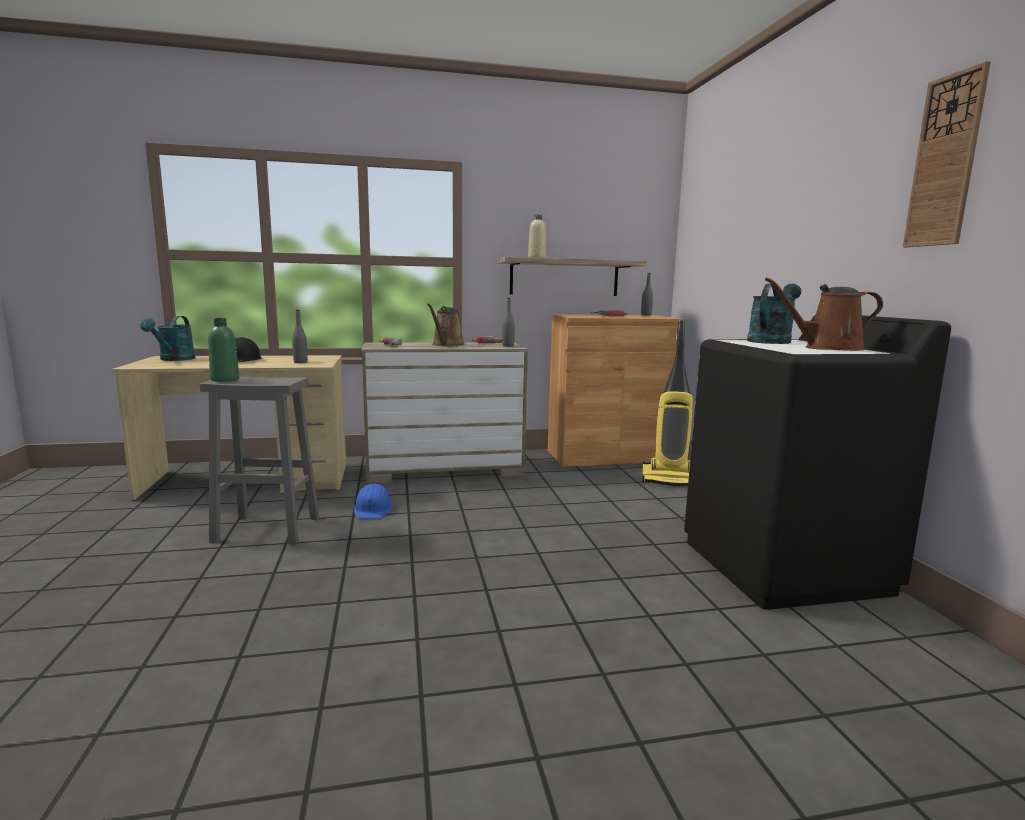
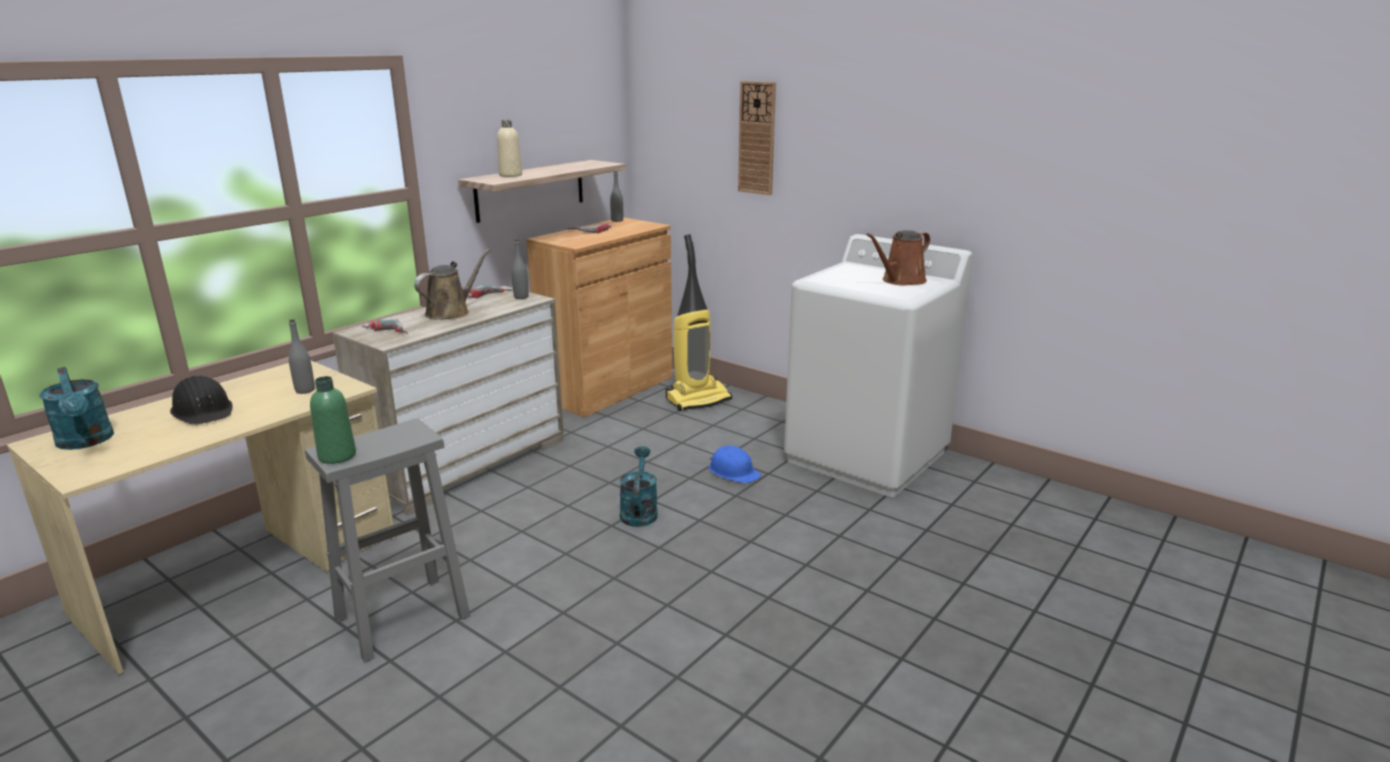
camera: 40 degrees left, 10 degrees up
blue hard hat [354,483,393,518] -> blue hard hat moved to [709,445,761,483]
brown watering can [427,304,465,346] -> brown watering can turned 120 degrees counterclockwise [414,249,490,320]
black washing machine [684,314,951,610] -> white washing machine [784,234,973,497]
turquoise watering can [747,283,801,344] -> turquoise watering can moved to [619,446,658,527]
wall clock [903,61,991,247] -> wall clock moved to [738,81,776,195]

